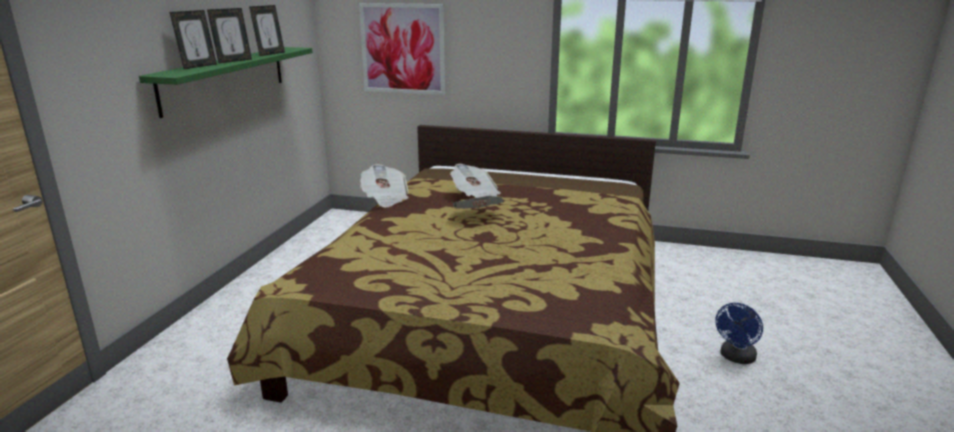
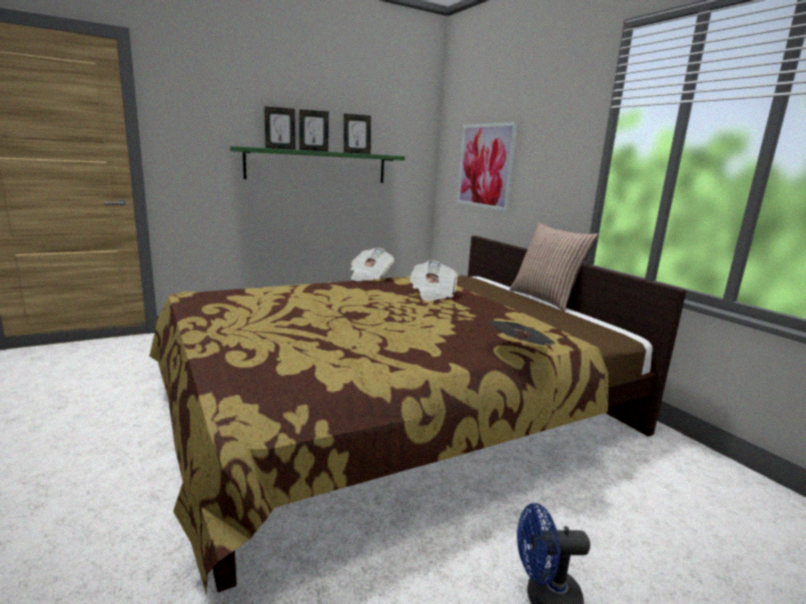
camera: 45 degrees right, 5 degrees down
newspaper [453,196,504,209] -> newspaper moved to [486,321,555,345]
none -> pillow [509,223,599,311]

